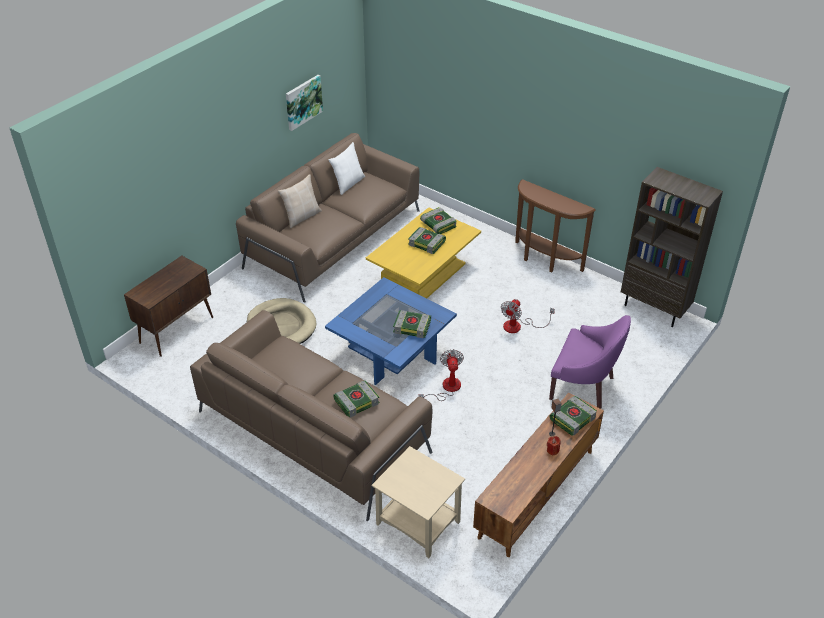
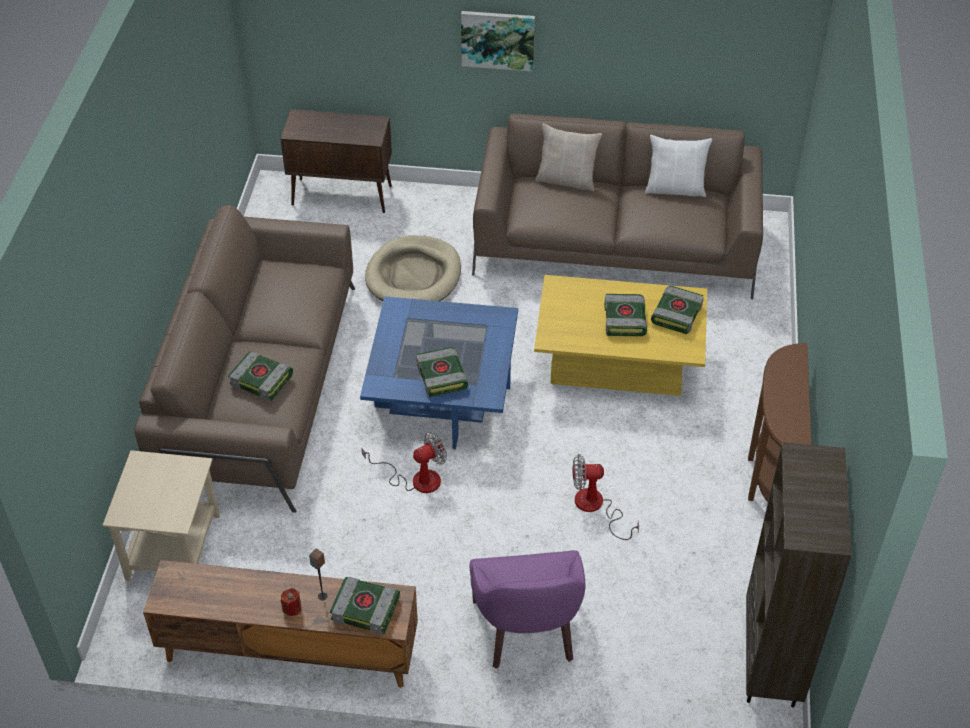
camera: 60 degrees right, 5 degrees up
picture [286,75,323,131] -> picture moved to [461,11,535,72]

